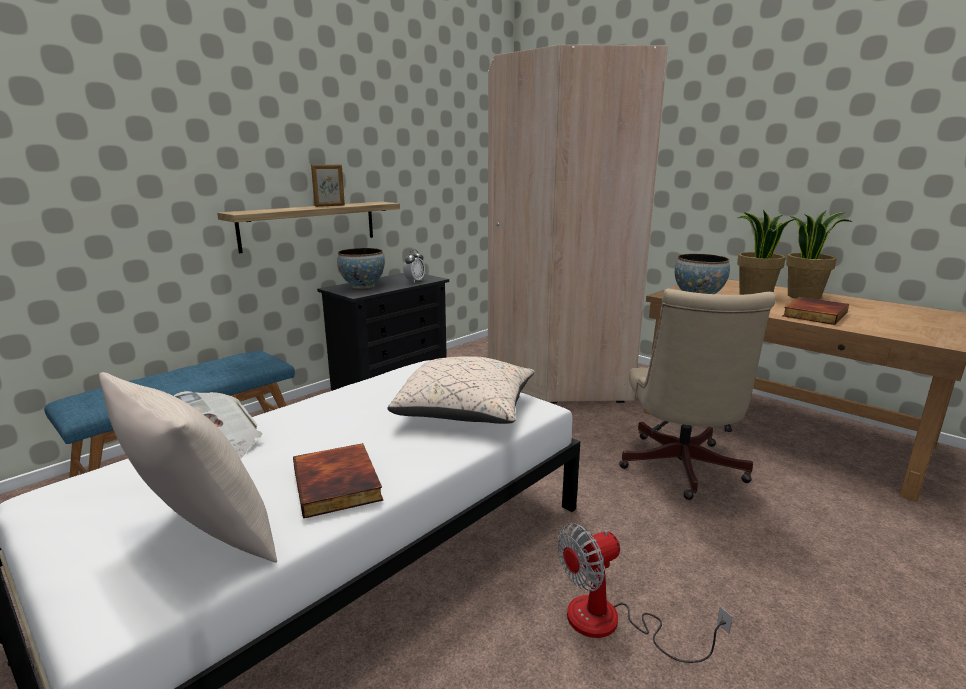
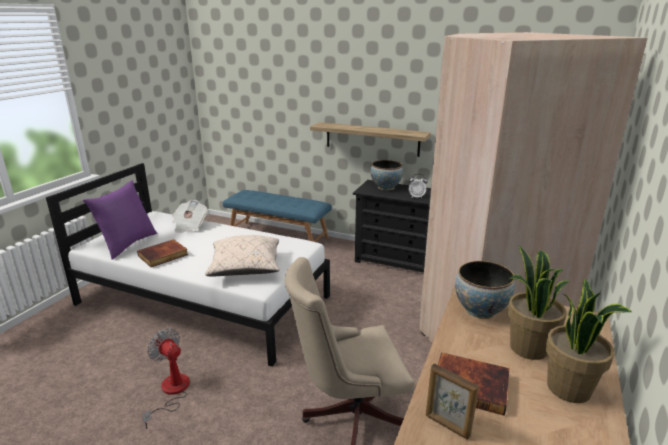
camera: 70 degrees right, 5 degrees up
beige pillow [99,372,277,563] -> purple pillow [83,180,157,260]
picture frame [311,165,345,207] -> picture frame moved to [426,364,479,440]

